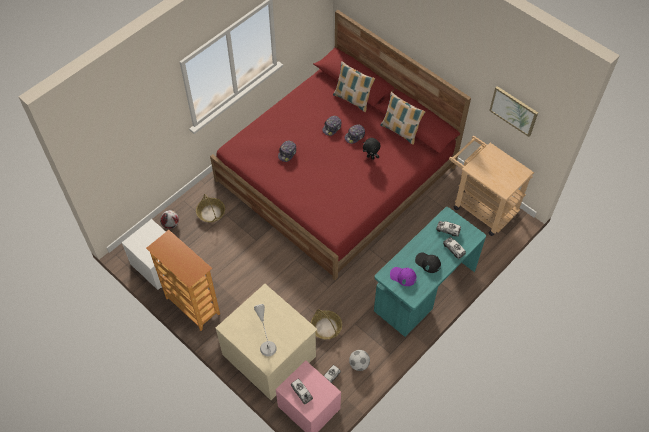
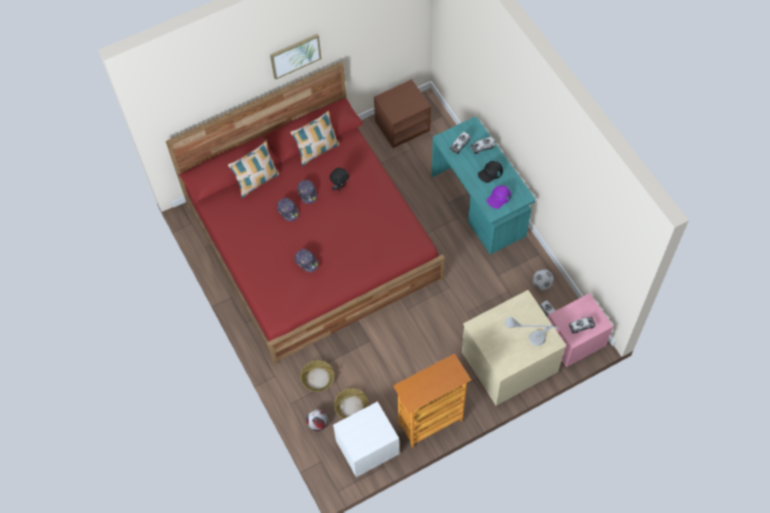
camera: 70 degrees left, 5 degrees up
basket [311,309,342,340] -> basket moved to [334,388,369,419]
beige cart [449,136,534,236] -> brown nightstand [374,79,431,148]
picture [489,86,538,137] -> picture moved to [270,33,322,80]

